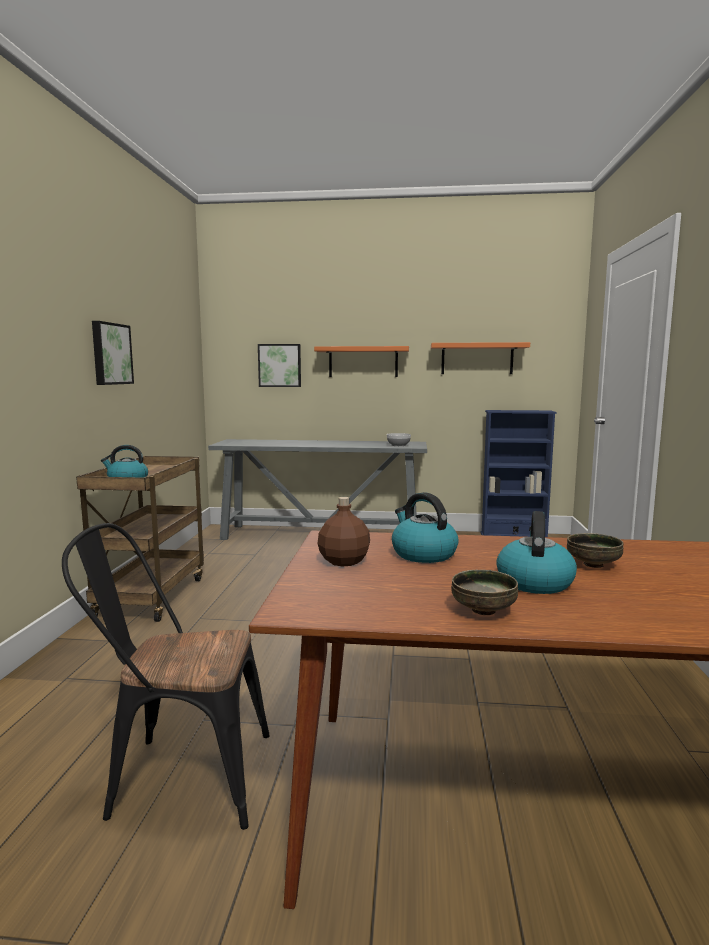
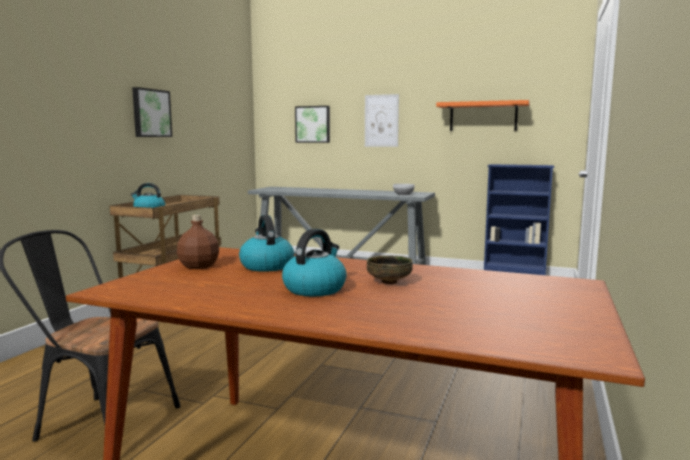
camera: 15 degrees right, 0 degrees up
orange shelf [314,346,409,377] -> picture [365,94,399,147]
bowl [451,570,518,615] -> none

